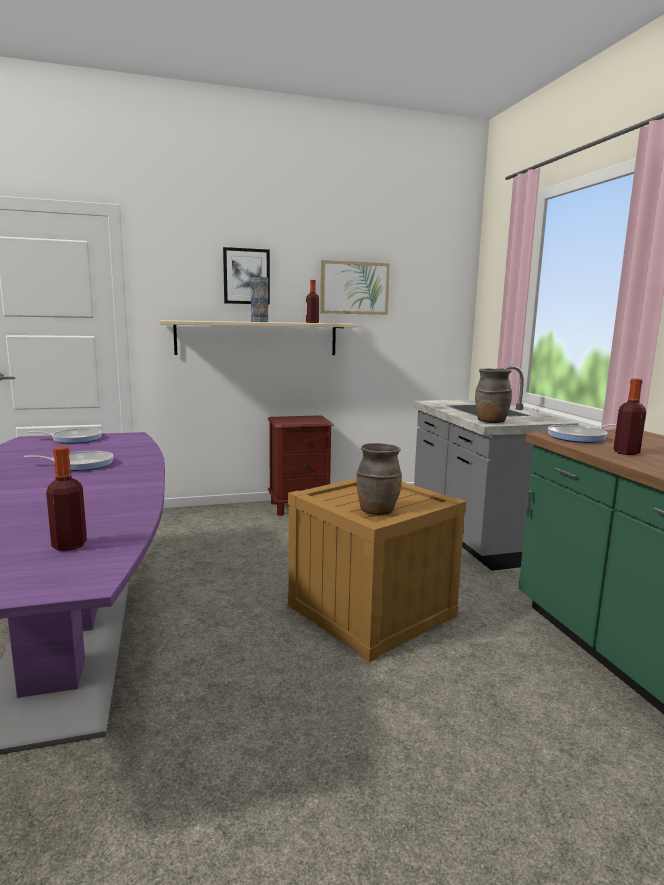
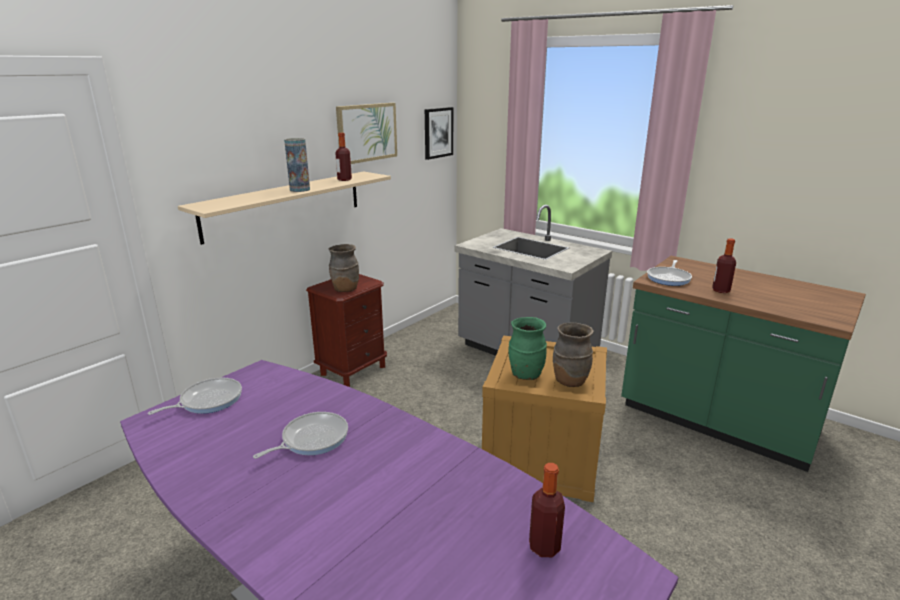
camera: 35 degrees left, 10 degrees up
picture [223,247,270,305] -> picture moved to [425,107,453,160]
brown vase [475,369,512,423] -> brown vase moved to [329,244,359,292]
none -> green vase [508,317,547,380]

